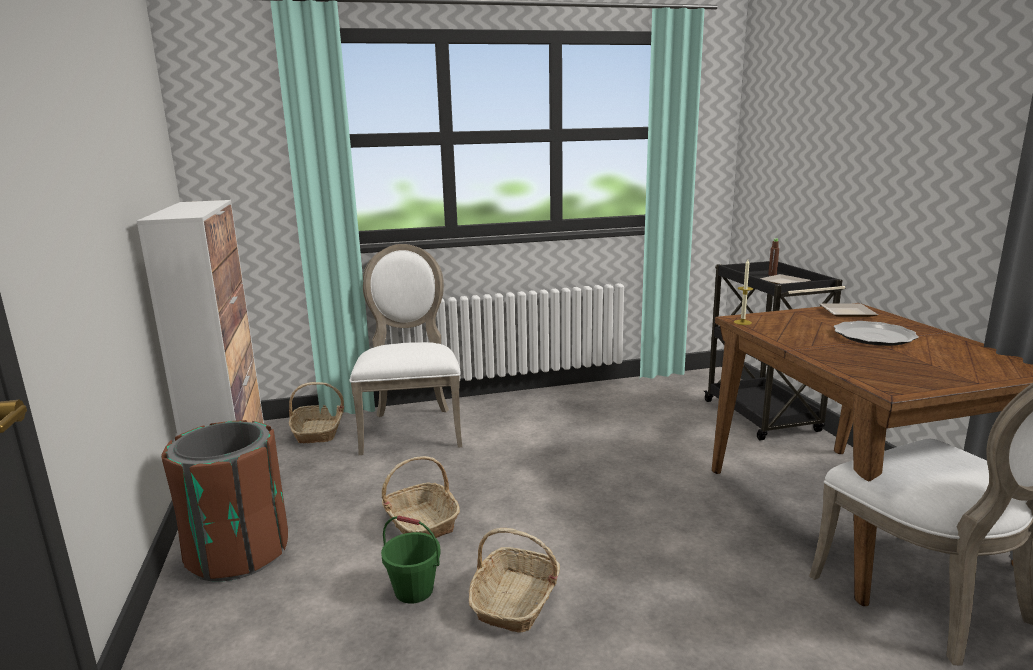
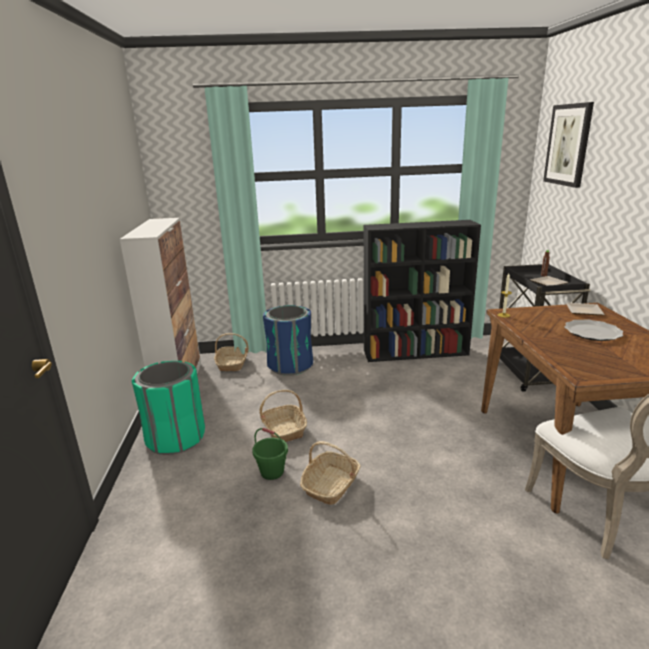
camera: 10 degrees right, 5 degrees up
brown trash can [161,420,288,582] -> green trash can [132,361,205,455]
white chair [350,244,462,455] -> blue trash can [263,305,313,376]
none -> black bookcase [364,220,481,362]
none -> picture [543,102,594,188]

